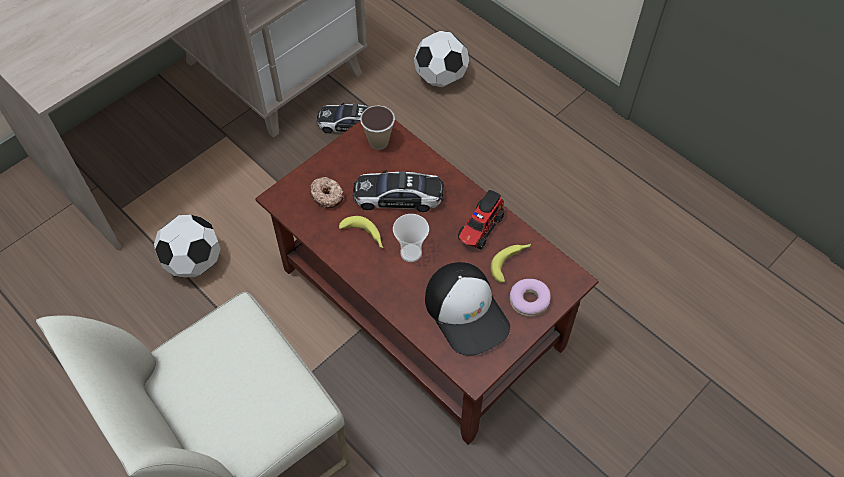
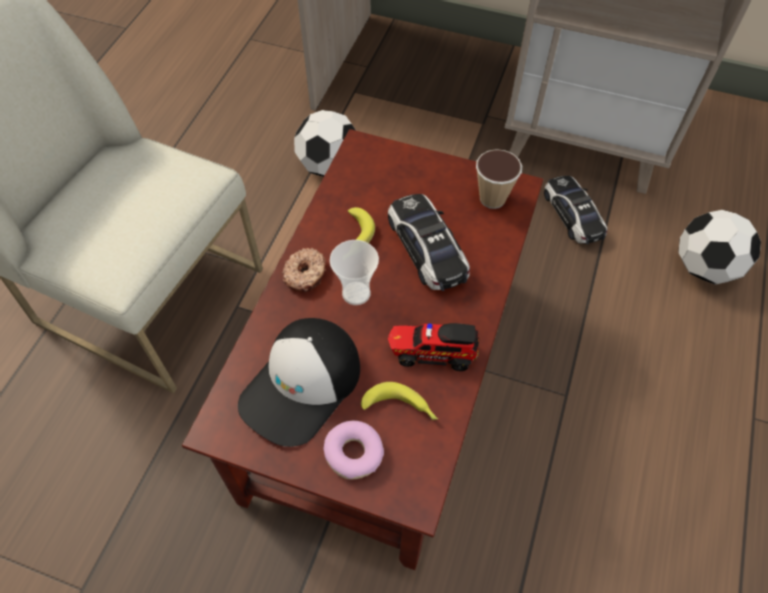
camera: 65 degrees right, 0 degrees up
donut [310,177,344,208] -> donut moved to [282,248,326,293]

